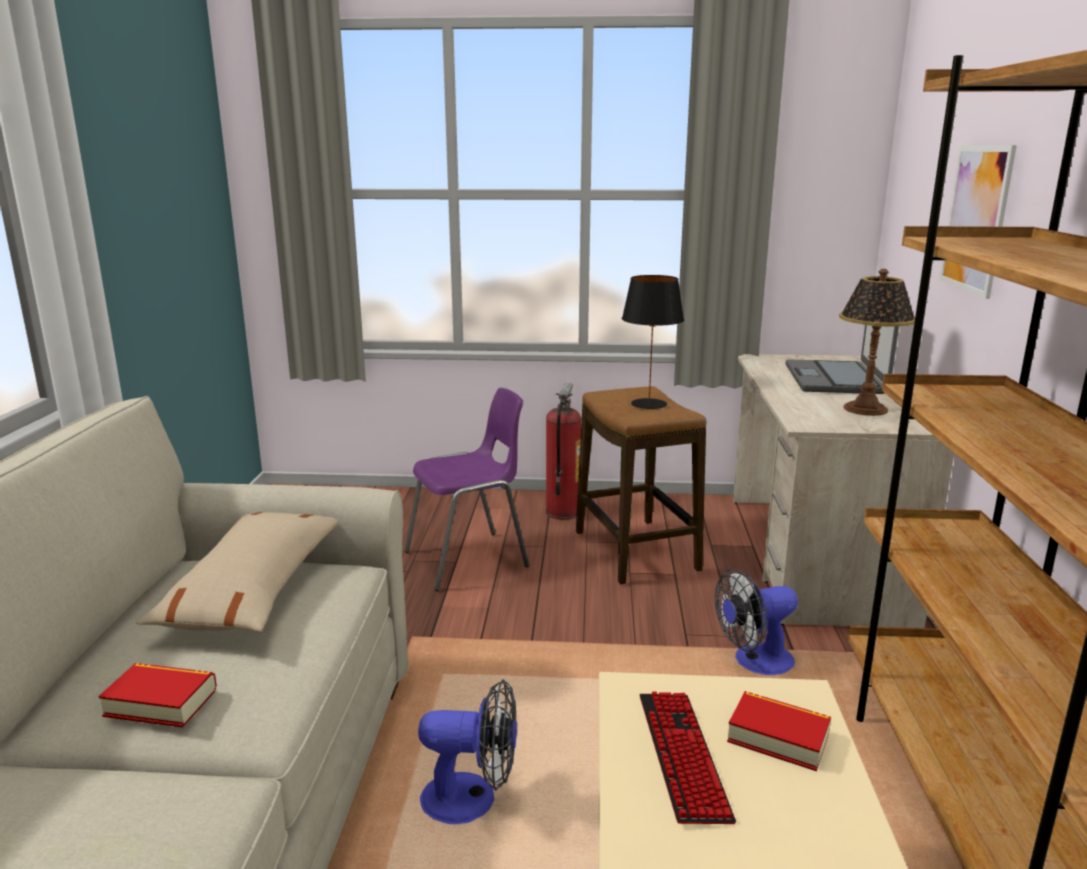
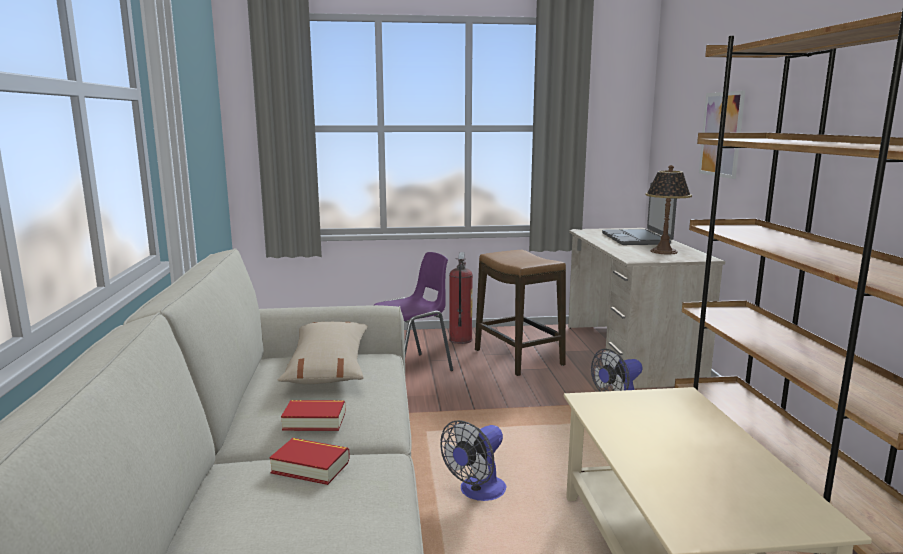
camera: 10 degrees left, 5 degrees down
fan [418,679,517,824] -> fan turned 135 degrees clockwise [440,420,506,501]
black table lamp [622,275,684,409] -> none
keyboard [639,691,736,824] -> none
book [727,691,831,771] -> book moved to [269,438,350,485]

